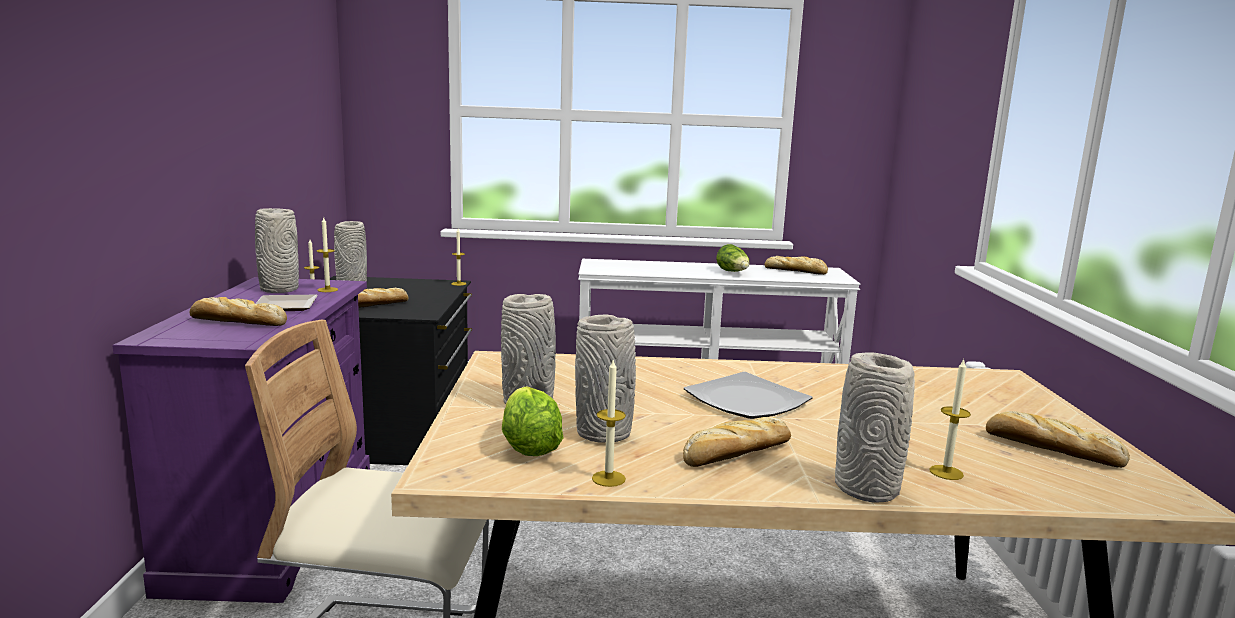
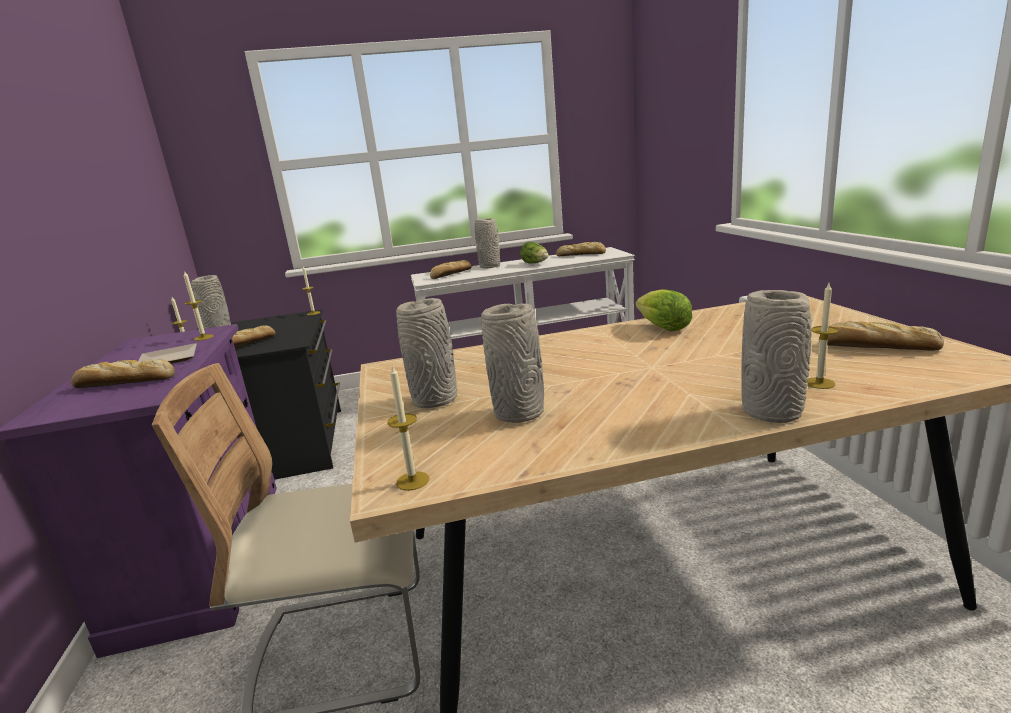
camera: 10 degrees left, 5 degrees up
grey vase [255,208,299,293] -> grey vase moved to [475,218,500,268]
lettuce [502,386,564,456] -> lettuce moved to [636,289,692,331]
candle [592,360,626,487] -> candle moved to [387,365,429,491]
bread [683,417,791,467] -> bread moved to [430,260,472,279]
plate [684,372,812,419] -> none

